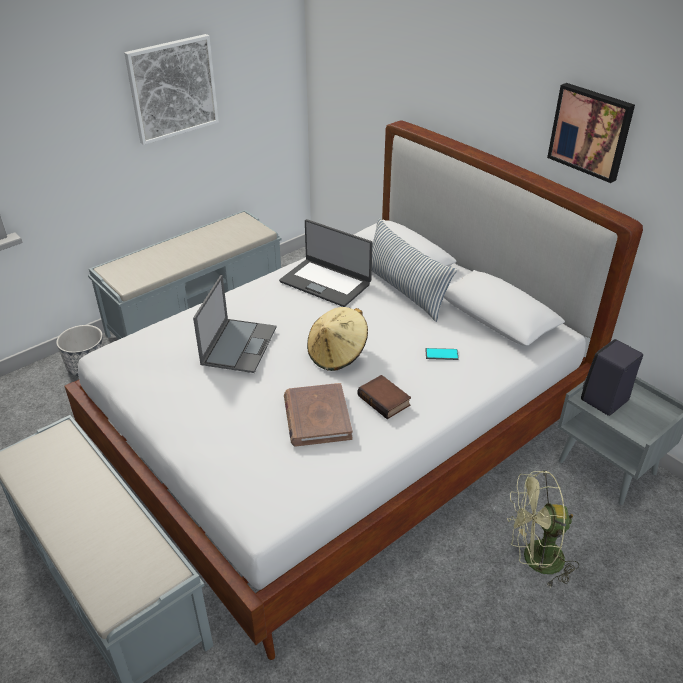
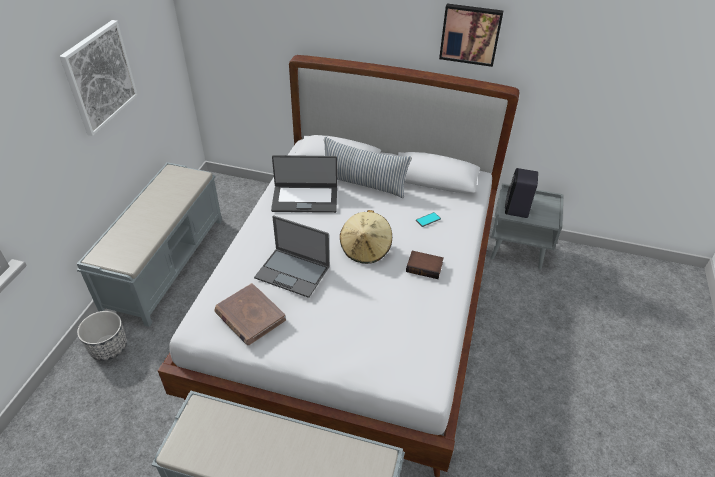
camera: 35 degrees left, 5 degrees up
laptop [193,275,277,373] -> laptop turned 135 degrees clockwise [254,215,330,298]
brown book [284,383,353,447] -> brown book moved to [214,283,286,345]
green fan [507,470,579,589] -> none

